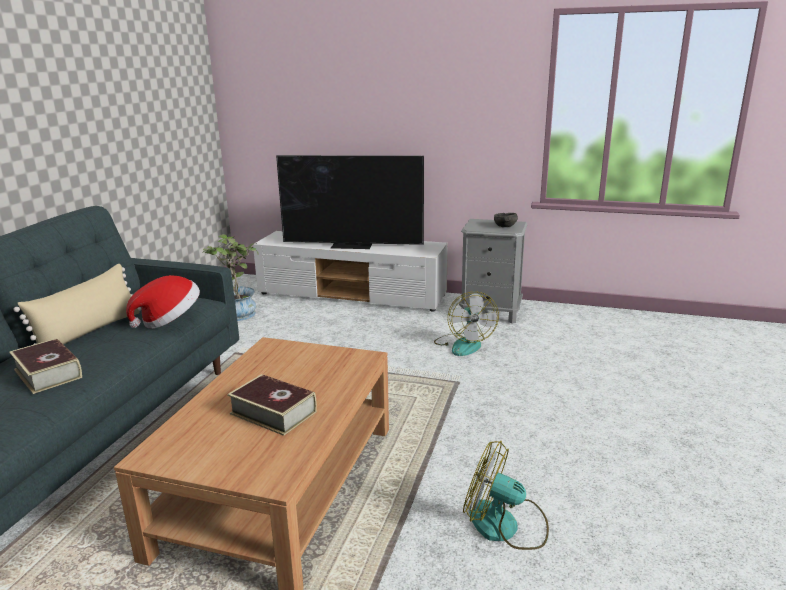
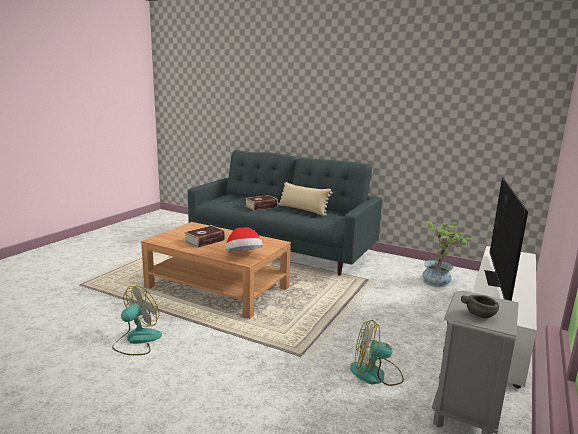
camera: 100 degrees right, 5 degrees down
hat [126,275,200,329] -> hat moved to [225,227,263,251]

